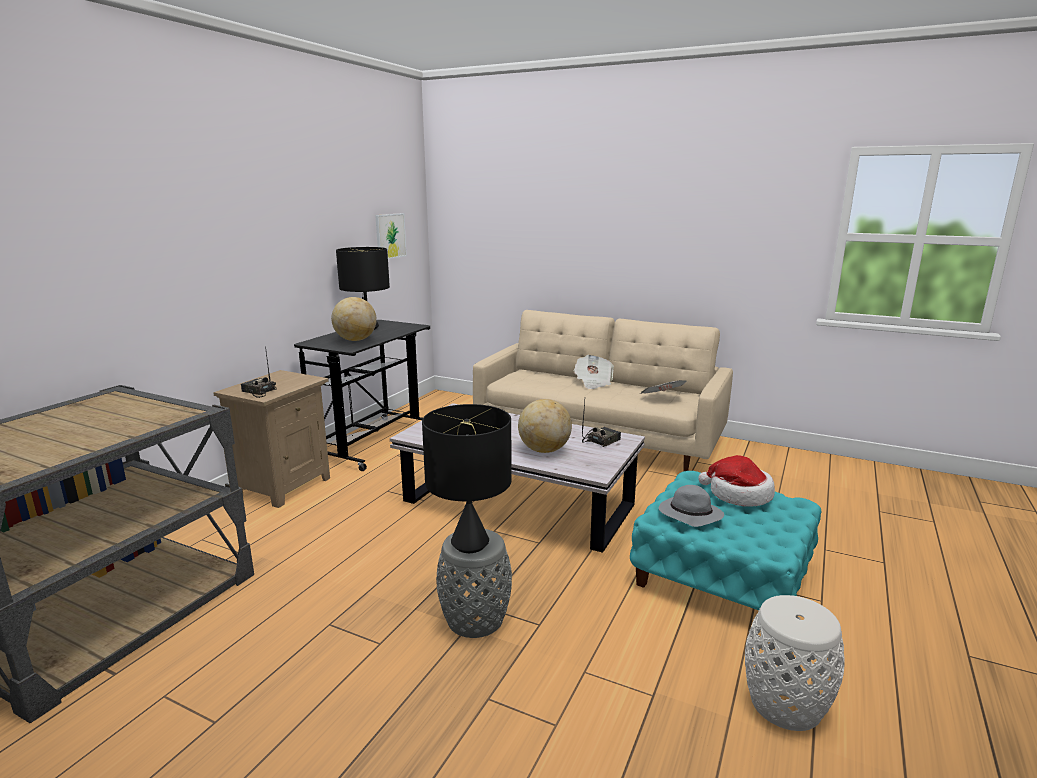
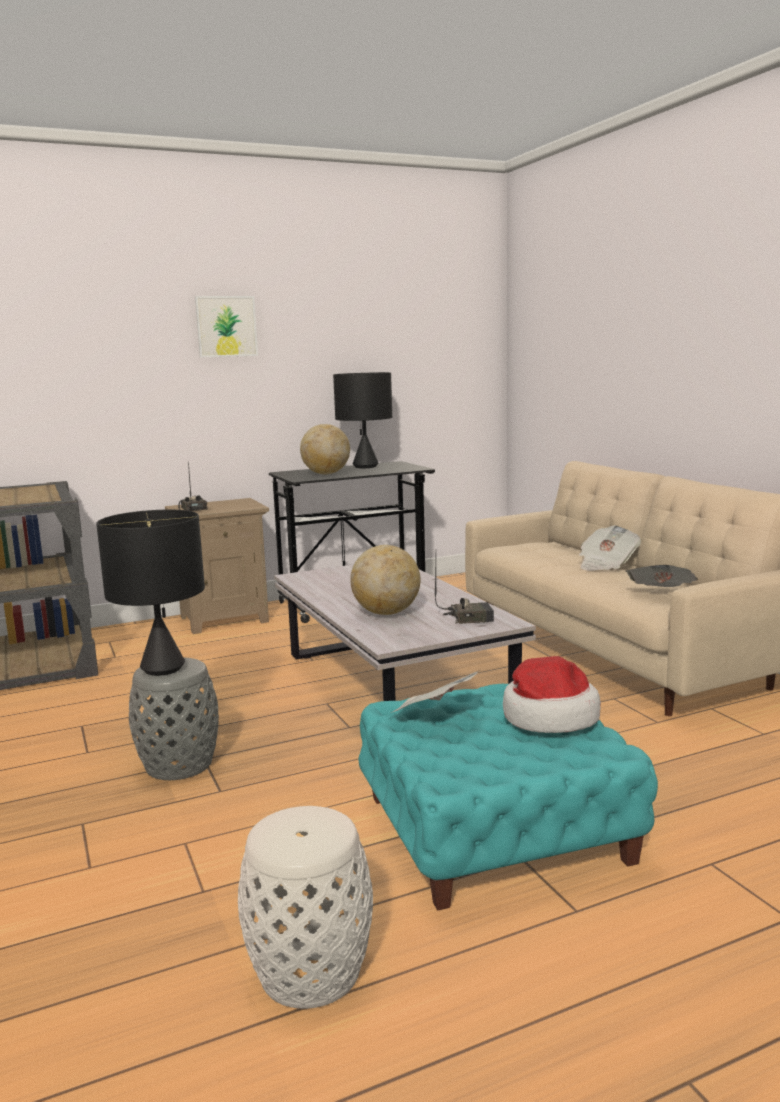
camera: 40 degrees right, 5 degrees down
picture [375,213,407,259] -> picture moved to [195,296,258,358]
grey hat [659,485,724,527] -> newspaper [391,670,480,713]

